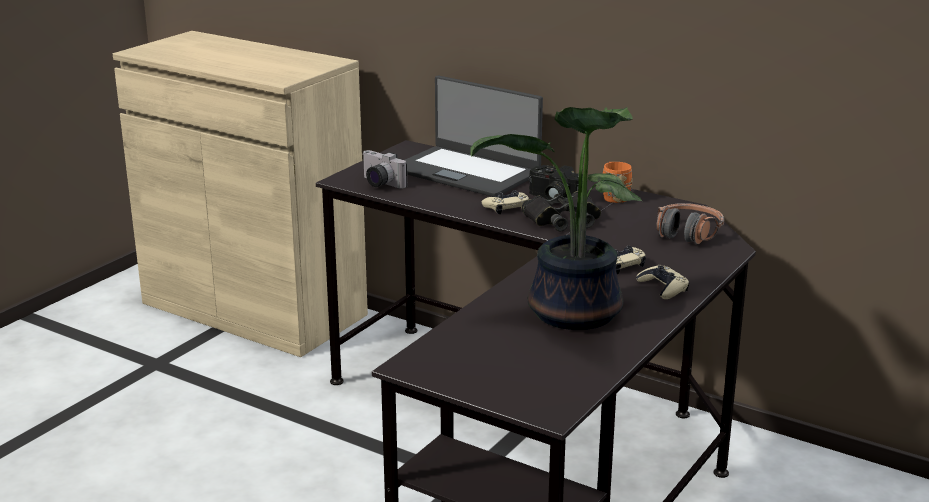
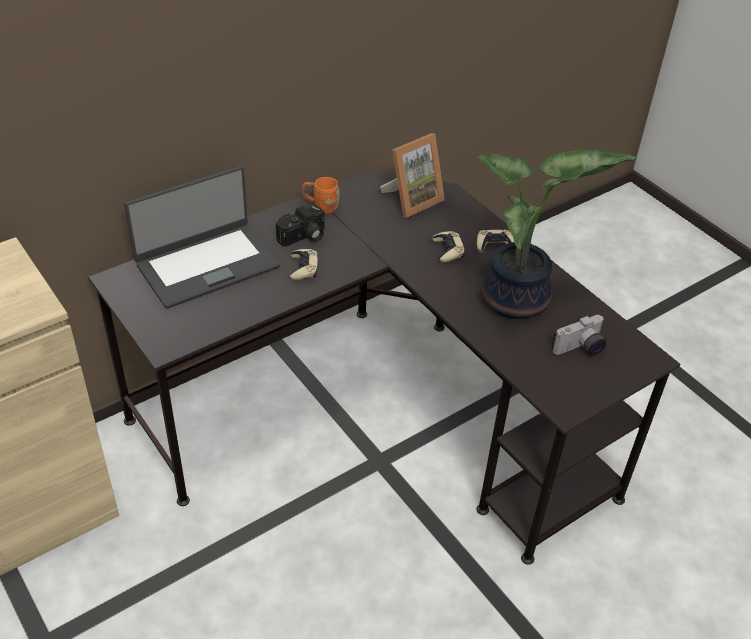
camera: 70 degrees left, 20 degrees up
camera [362,150,407,189] -> camera moved to [551,315,607,355]
black binoculars [521,191,601,232] -> none
headphones [656,203,724,245] -> picture frame [380,133,445,218]

